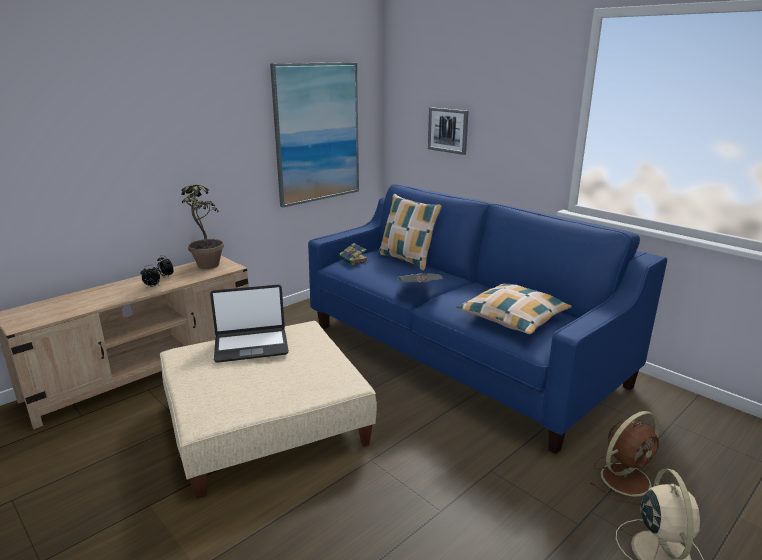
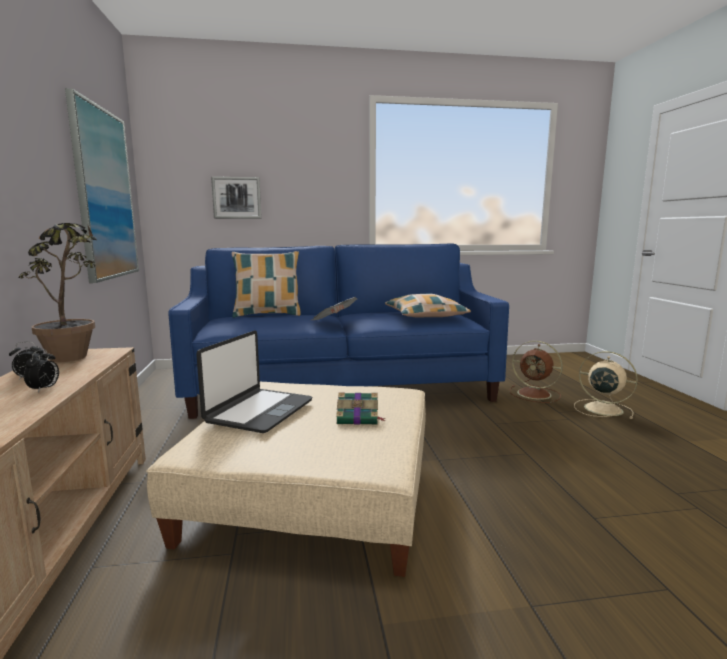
camera: 55 degrees left, 10 degrees down
book [339,243,368,265] -> book moved to [336,392,386,425]
brown fan [590,411,664,505] -> brown fan turned 120 degrees clockwise [510,341,562,403]

